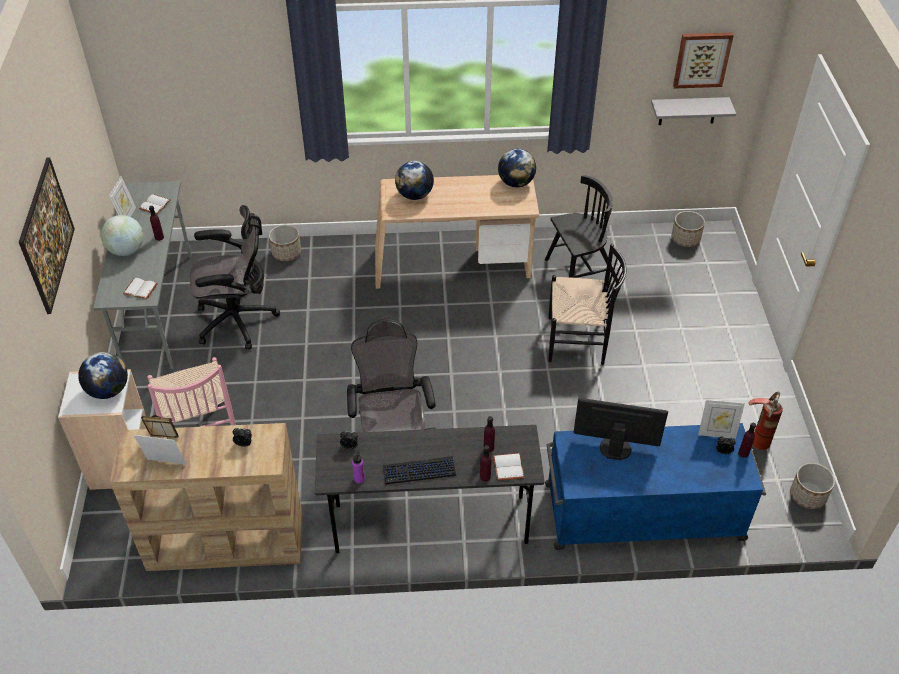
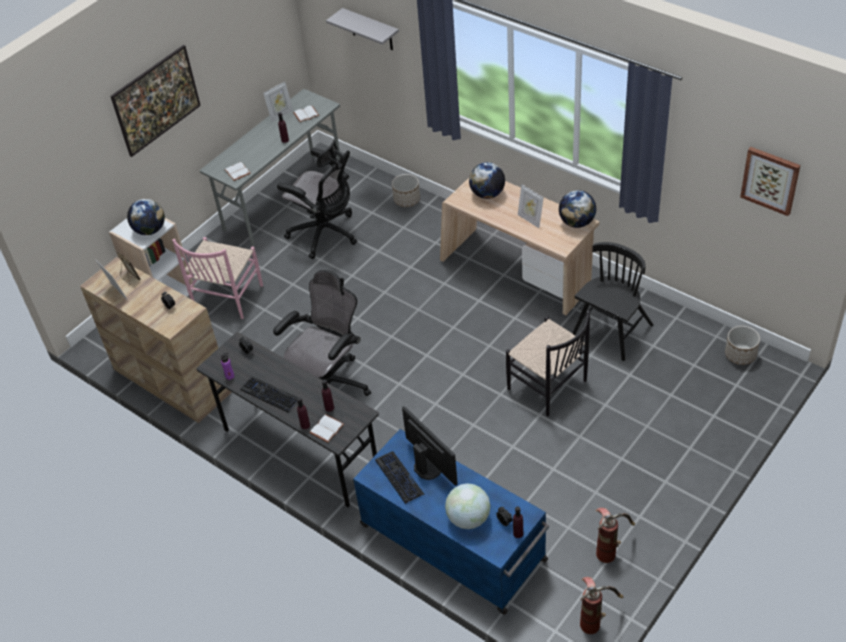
camera: 45 degrees right, 0 degrees up
globe [101,215,143,256] -> globe moved to [445,484,490,529]
black chair [545,175,619,285] -> black chair turned 75 degrees counterclockwise [572,242,654,361]
grey shelf [651,97,736,125] -> grey shelf moved to [326,8,399,50]
picture frame [698,400,745,439] -> picture frame moved to [518,184,544,228]
planter [790,463,835,509] -> fire extinguisher [580,577,623,634]
none -> keyboard [375,451,425,504]

